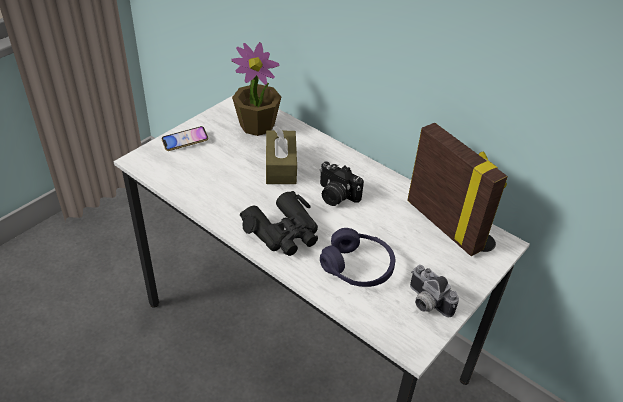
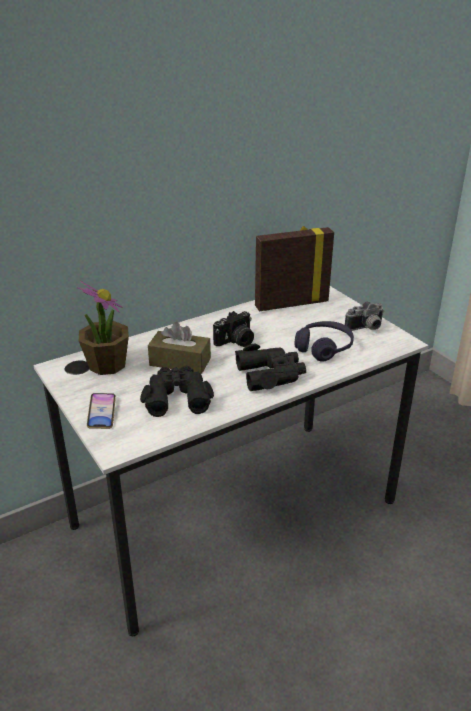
camera: 70 degrees left, 10 degrees down
none -> black binoculars [140,366,214,417]

